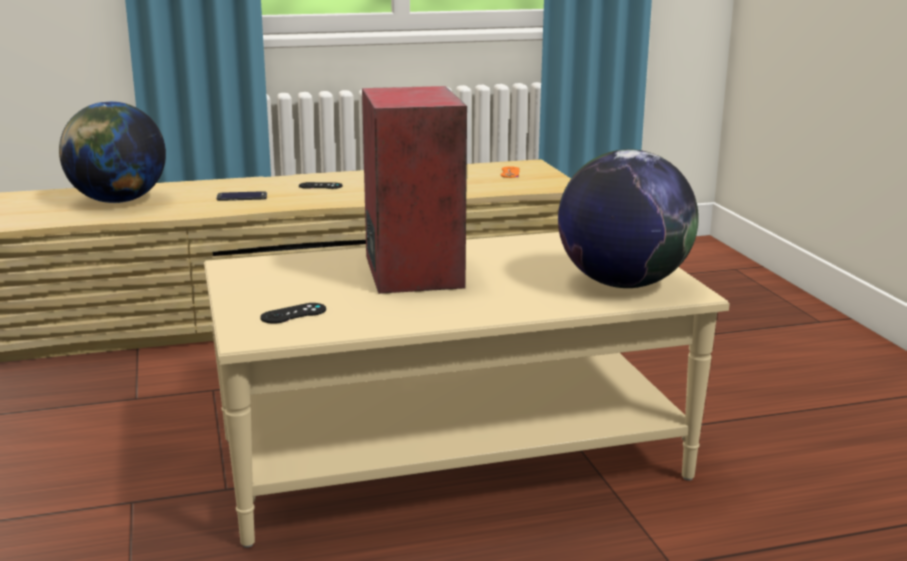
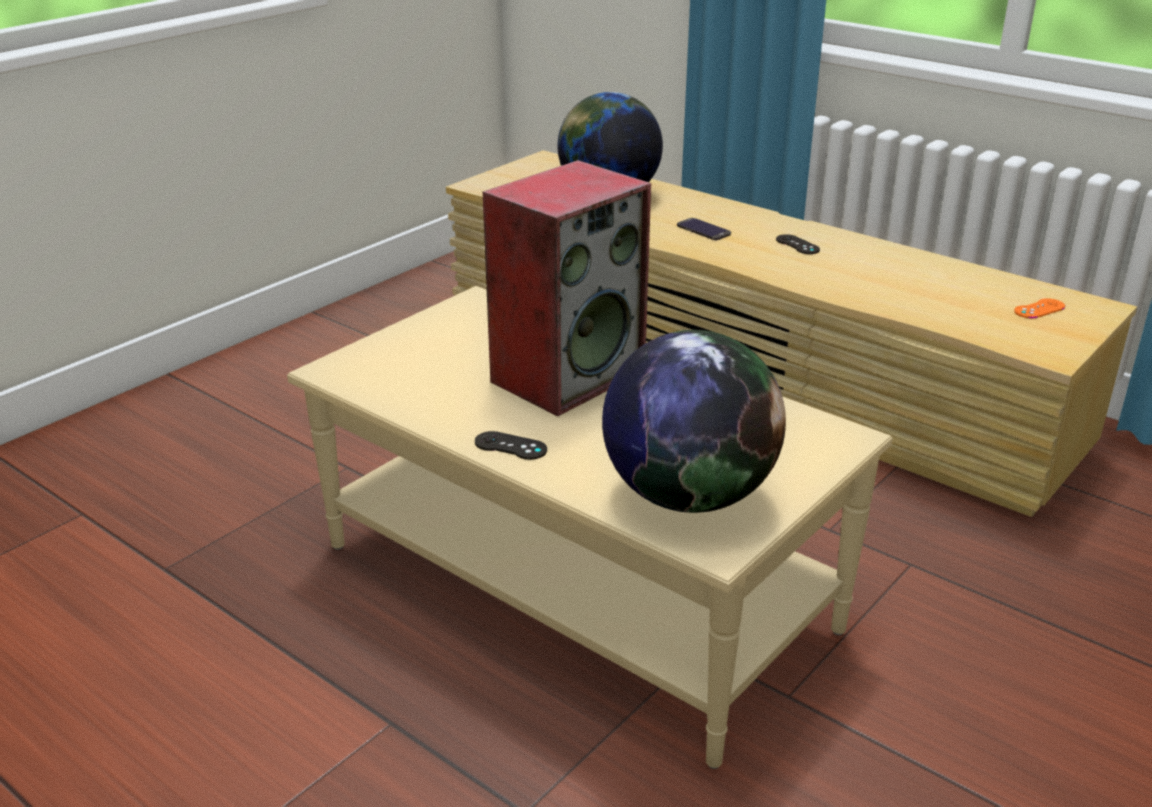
camera: 55 degrees right, 10 degrees up
black game controller [260,303,326,324] -> black game controller moved to [475,431,547,460]

